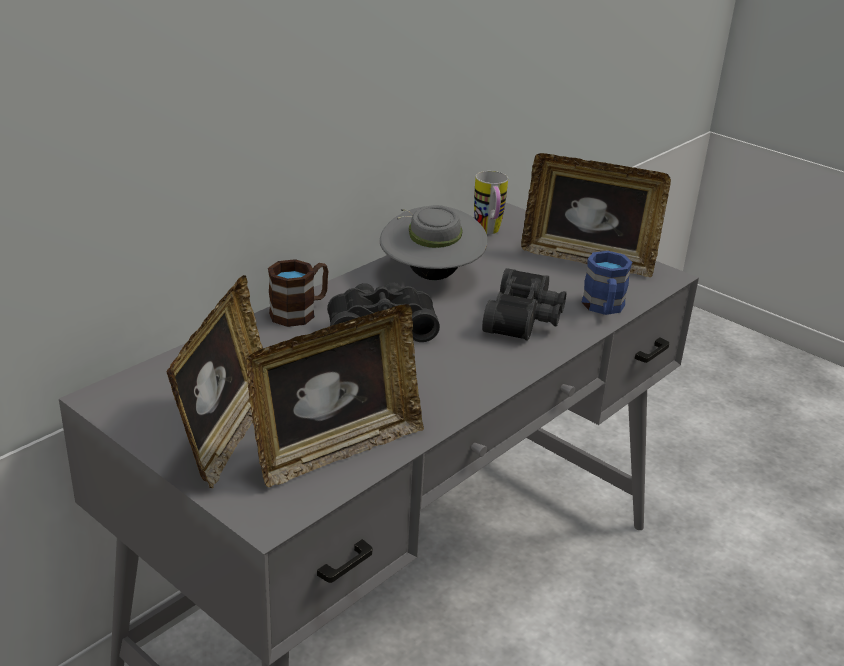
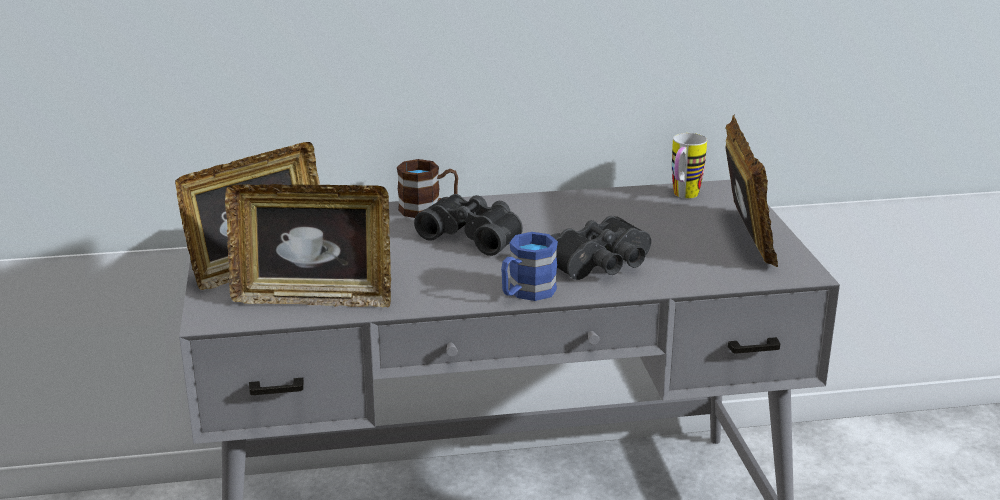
camera: 40 degrees right, 5 degrees down
grey hat [380,205,488,280] -> none
picture frame [521,153,671,277] -> picture frame turned 150 degrees counterclockwise [725,114,778,267]
blue mug [581,251,632,315] -> blue mug moved to [501,232,558,301]

